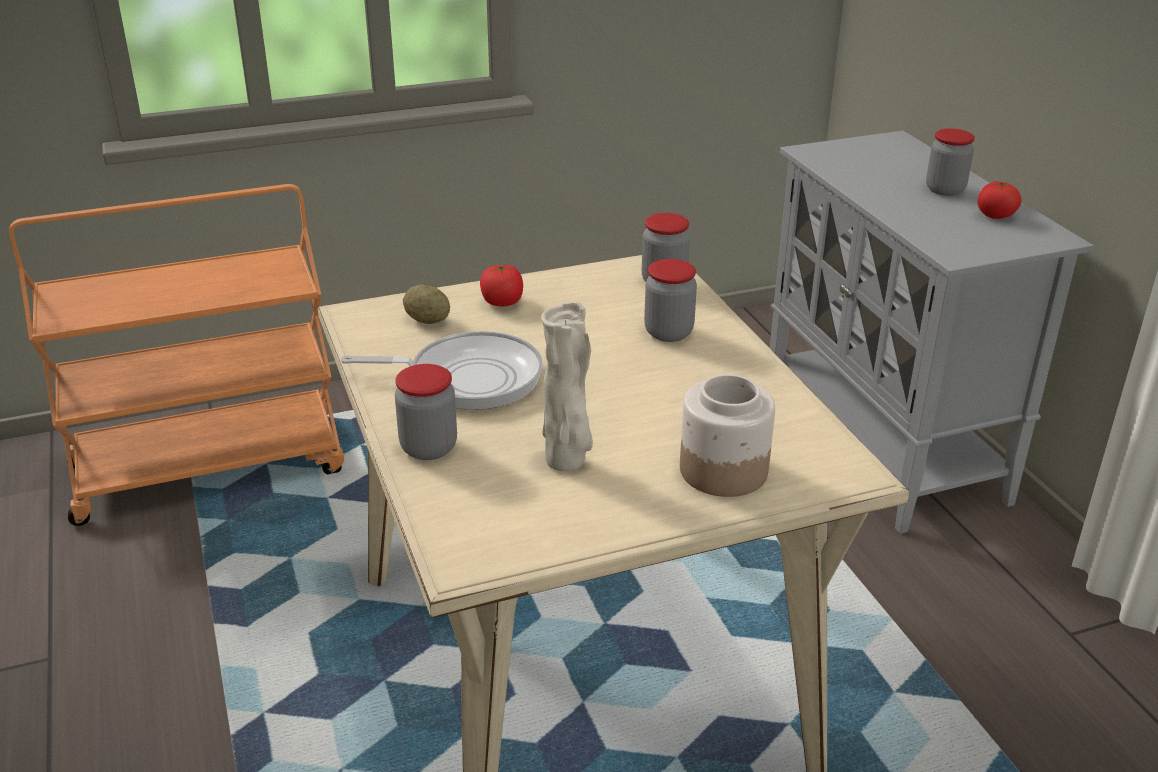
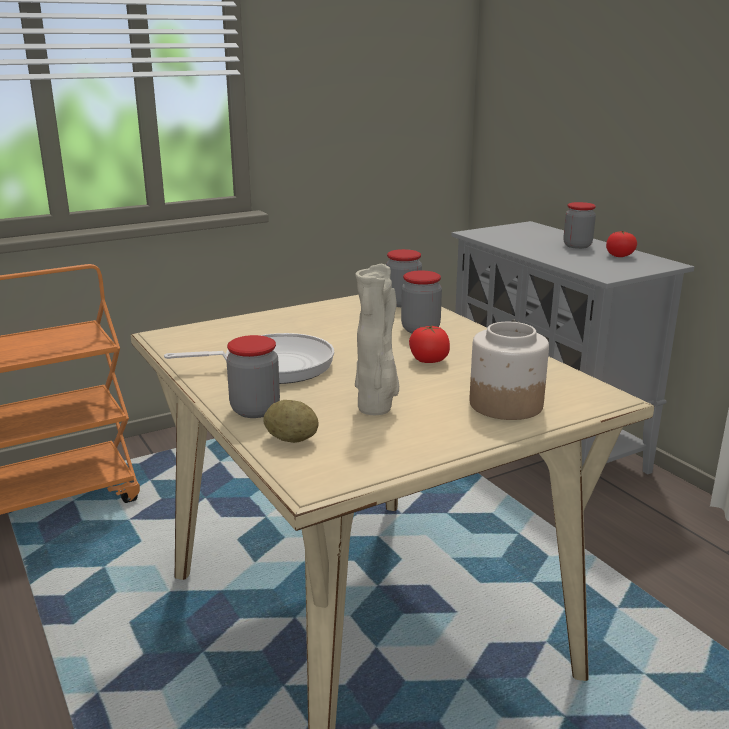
camera: 10 degrees left, 10 degrees down
potato [403,285,450,324] -> potato moved to [263,400,318,443]
tomato [480,264,523,306] -> tomato moved to [409,325,450,363]

